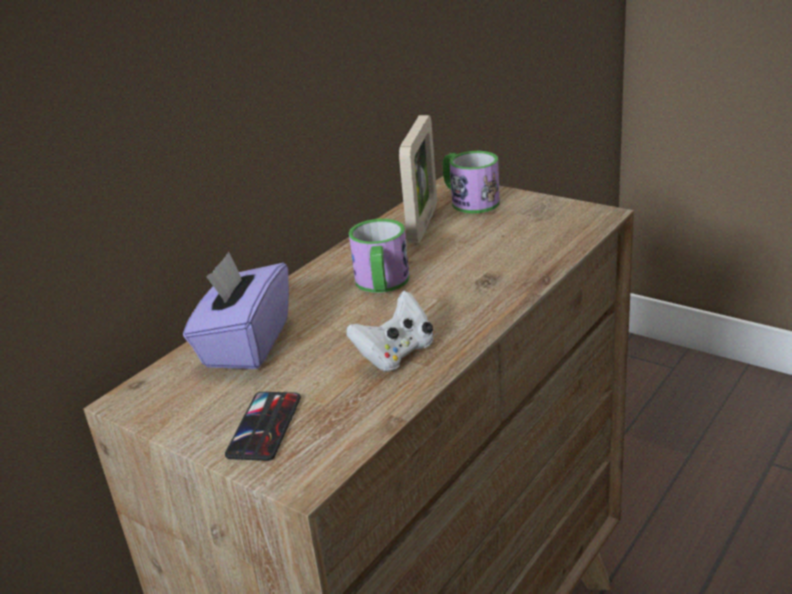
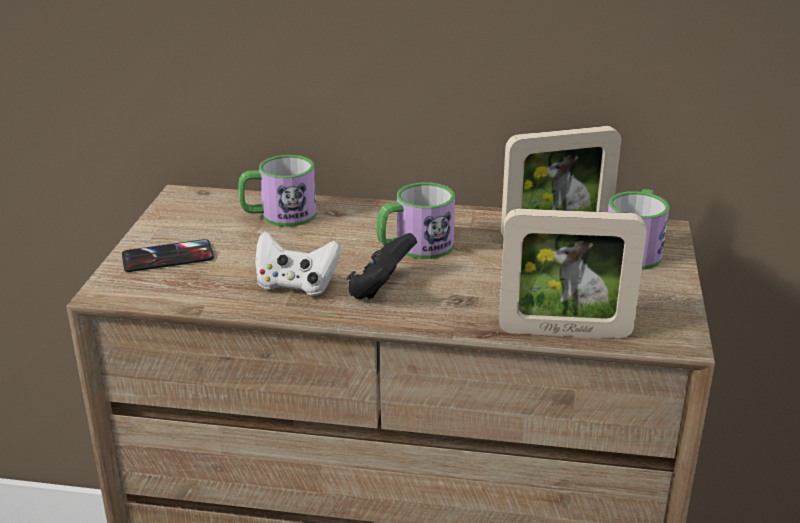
camera: 60 degrees right, 0 degrees up
purple tissue box [183,252,289,369] -> mug [238,155,317,227]
none -> black game controller [347,233,417,300]
none -> picture frame [499,209,647,339]

